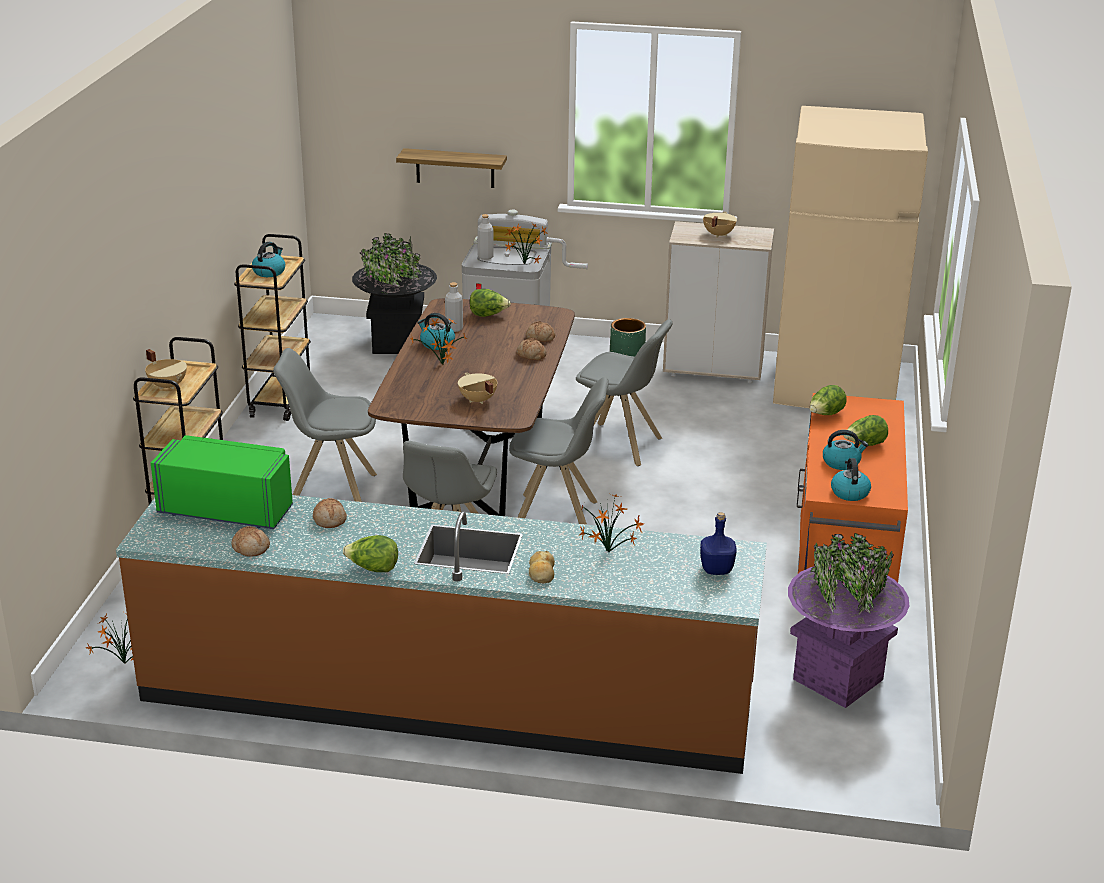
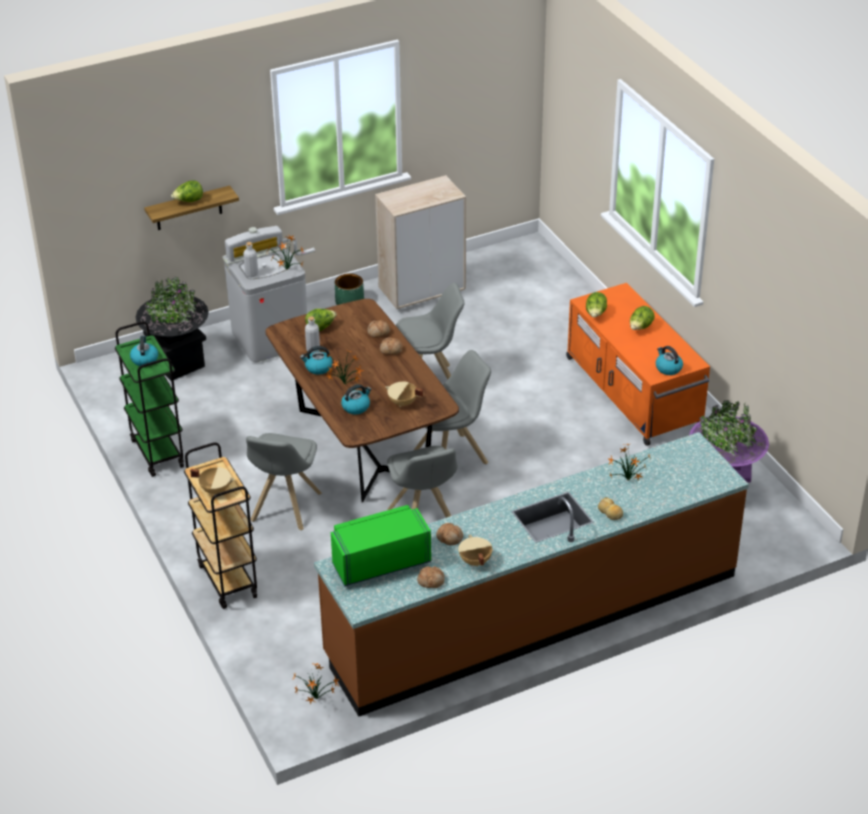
camera: 35 degrees left, 10 degrees up
brown cart [234,234,311,421] -> green cart [115,321,184,477]
grey chair [273,348,377,502] -> grey chair turned 45 degrees counterclockwise [246,433,322,530]
lettuce [343,535,398,572] -> lettuce moved to [171,180,203,202]
blue bottle [700,512,736,575] -> none
beige cooking pot [703,212,737,238] -> beige cooking pot moved to [458,534,492,567]
beige fridge [773,106,928,408] -> none
kettle [823,430,868,470] -> kettle moved to [341,384,371,414]

